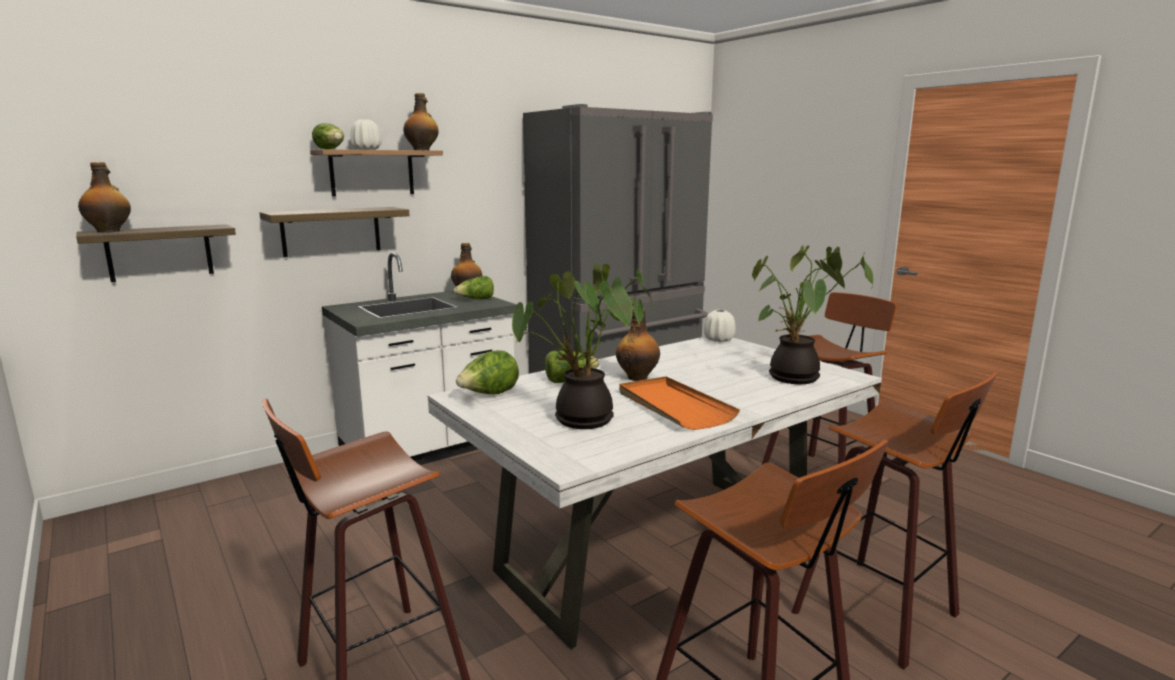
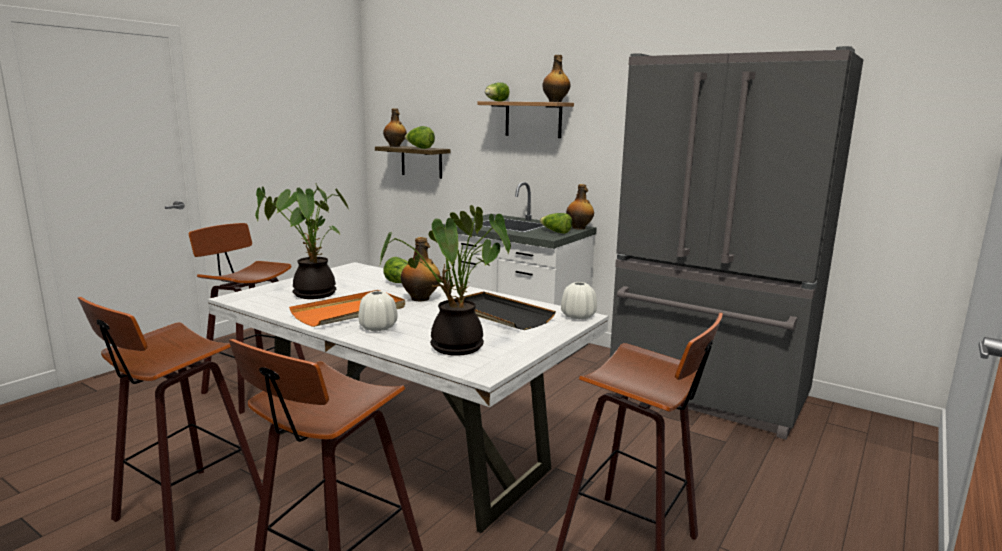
camera: 70 degrees right, 0 degrees up
shelf [259,207,410,257] -> none
white vase [350,119,382,150] -> white vase moved to [358,291,397,331]
lettuce [456,350,519,394] -> lettuce moved to [405,126,435,149]
none -> black tray [455,291,556,330]

